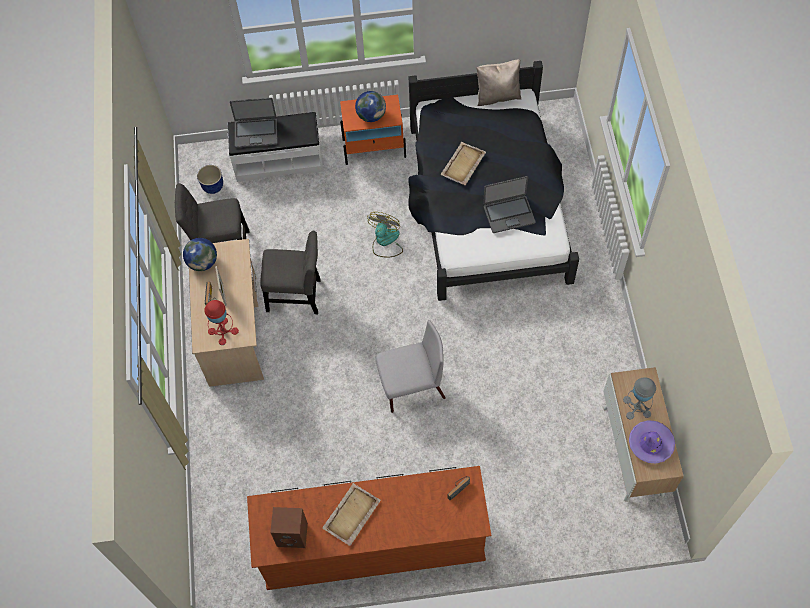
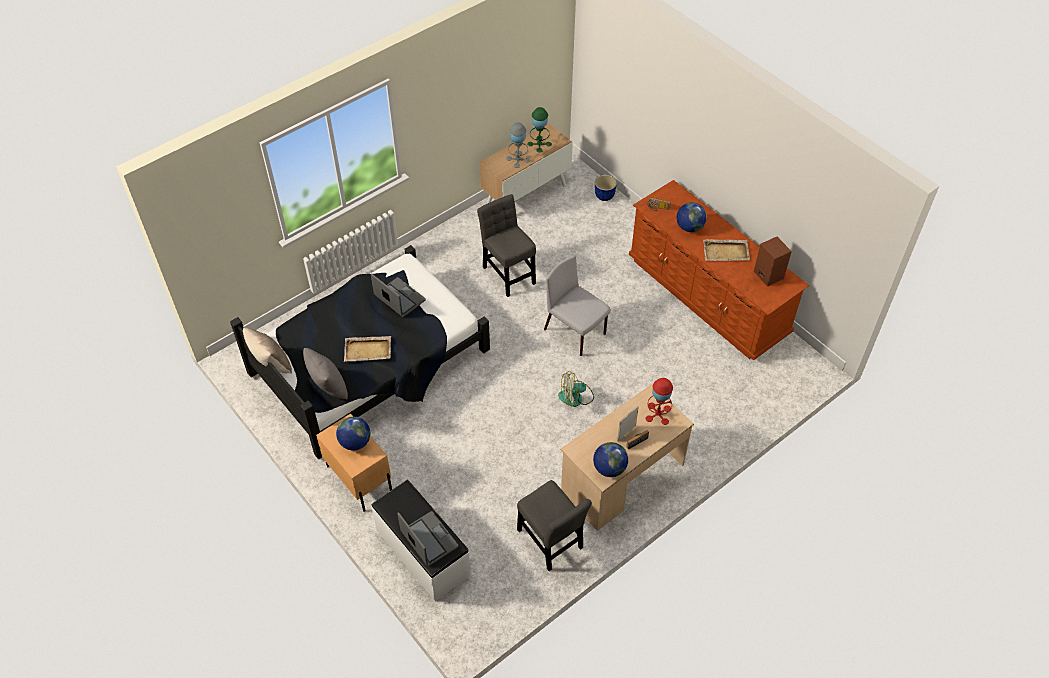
camera: 125 degrees left, 10 degrees down
planter [197,165,223,194] -> planter moved to [595,175,617,201]
grey chair [260,231,320,314] -> grey chair moved to [477,194,536,297]
orange nightstand [340,95,406,165] -> beige nightstand [316,413,392,512]
fan [367,212,403,258] -> fan moved to [558,371,594,407]
purple hat [629,420,675,463] -> green table lamp [527,107,552,153]
none -> grey pillow [303,348,348,400]
none -> globe [676,202,707,232]

